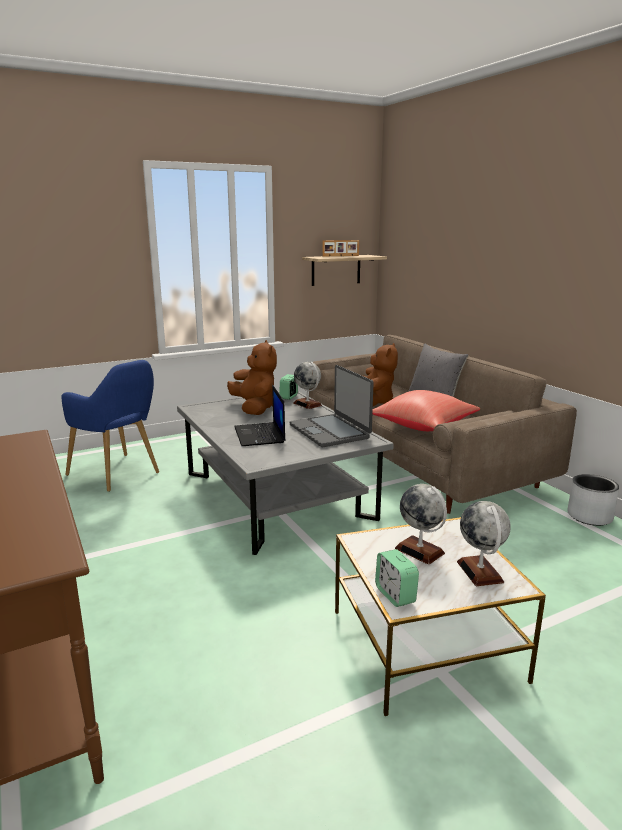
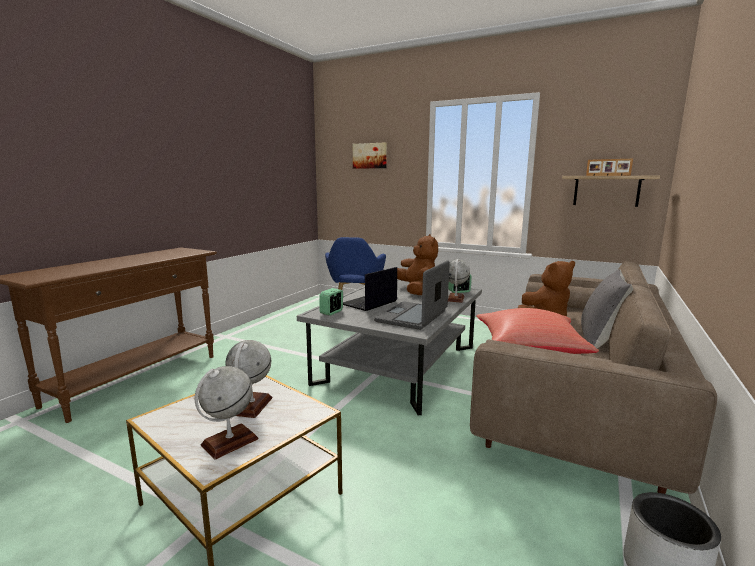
camera: 55 degrees right, 5 degrees down
brown plush toy [227,340,277,415] -> brown plush toy turned 45 degrees counterclockwise [397,234,438,295]
alarm clock [375,549,419,607] -> alarm clock moved to [320,288,343,316]
none -> picture [353,143,387,169]

